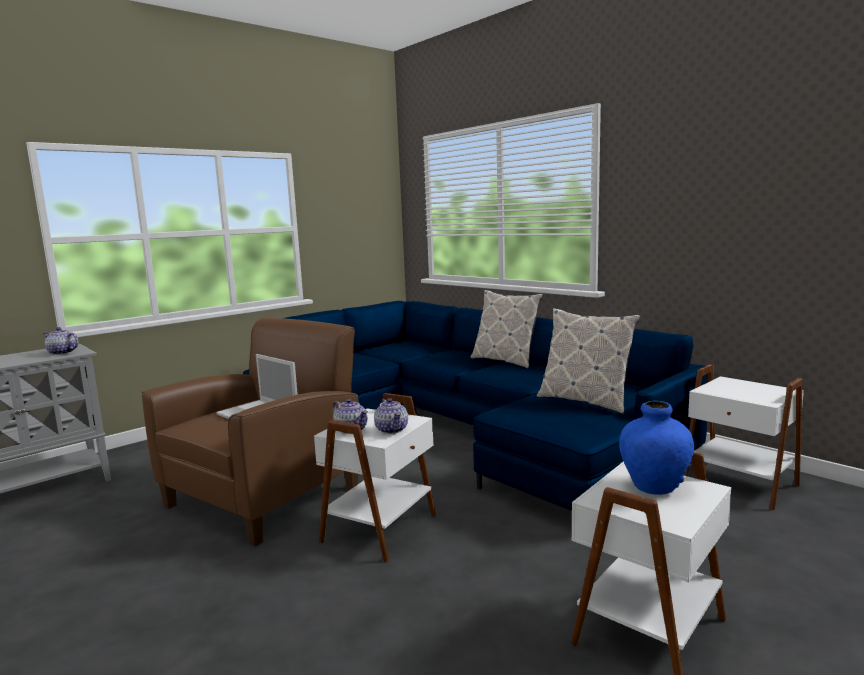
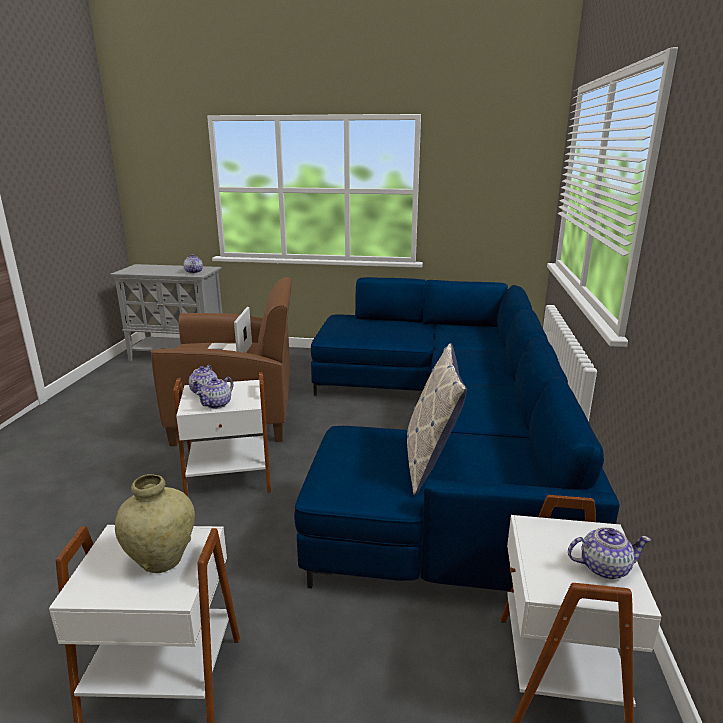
camera: 50 degrees right, 10 degrees up
pillow [470,290,543,368] -> none
blue vase [619,400,694,495] -> beige vase [115,474,195,573]
none -> teapot [568,527,651,579]

